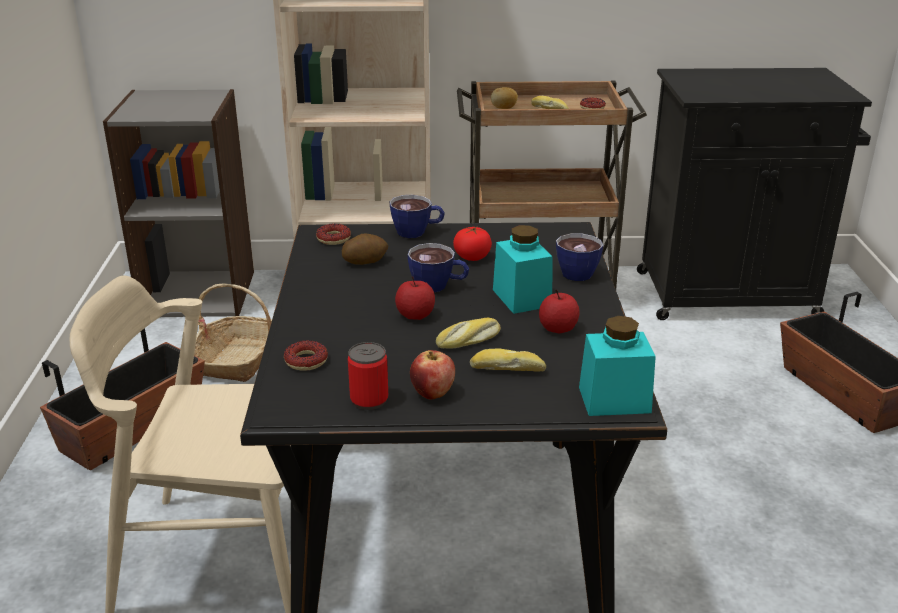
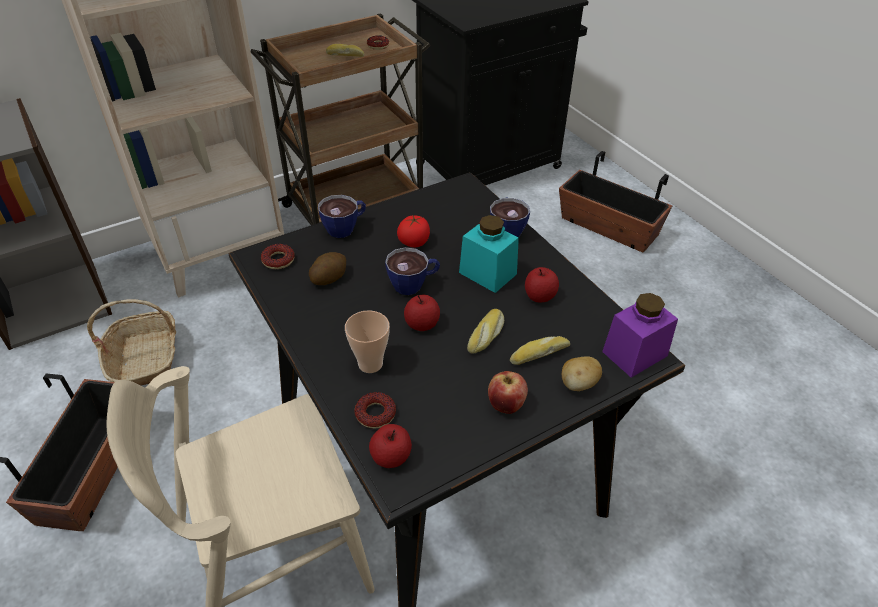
camera: 30 degrees left, 15 degrees up
can [348,342,388,410] -> none
potato [491,87,518,109] -> potato moved to [562,356,602,391]
turquoise jar [579,316,656,416] -> purple jar [602,293,678,378]
none -> cup [345,310,390,373]
none -> apple [369,424,412,468]

